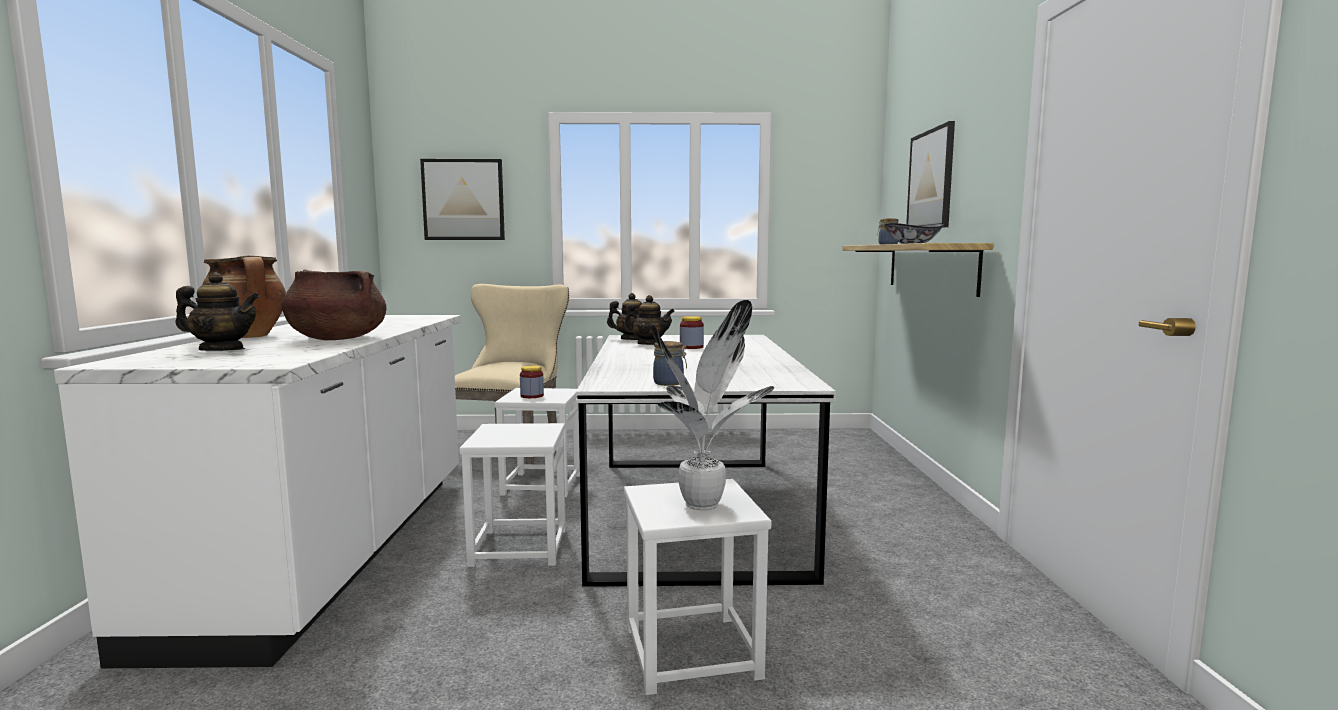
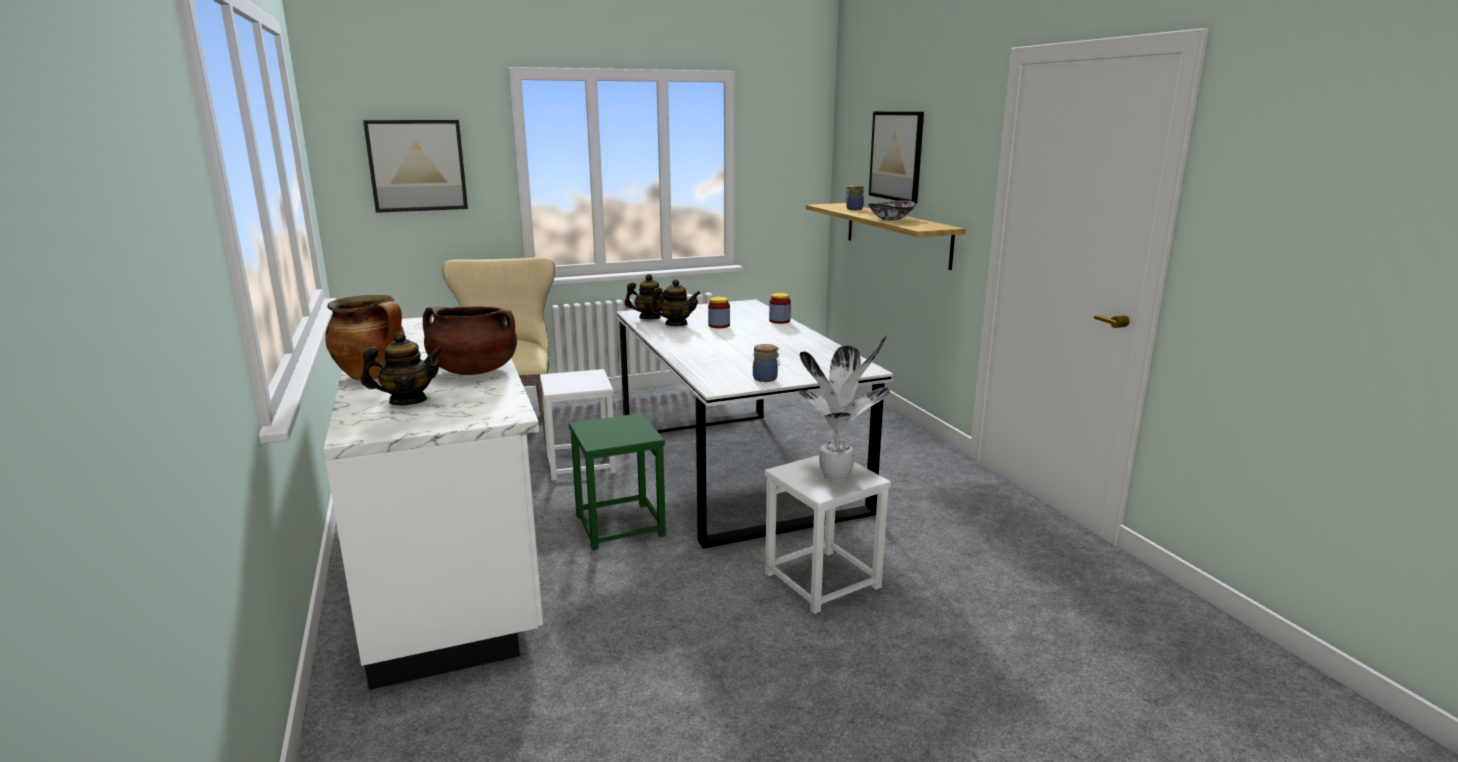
camera: 20 degrees left, 10 degrees up
white stool [459,423,566,567] -> green stool [569,413,666,550]
jar [520,365,544,398] -> jar moved to [769,293,791,324]

